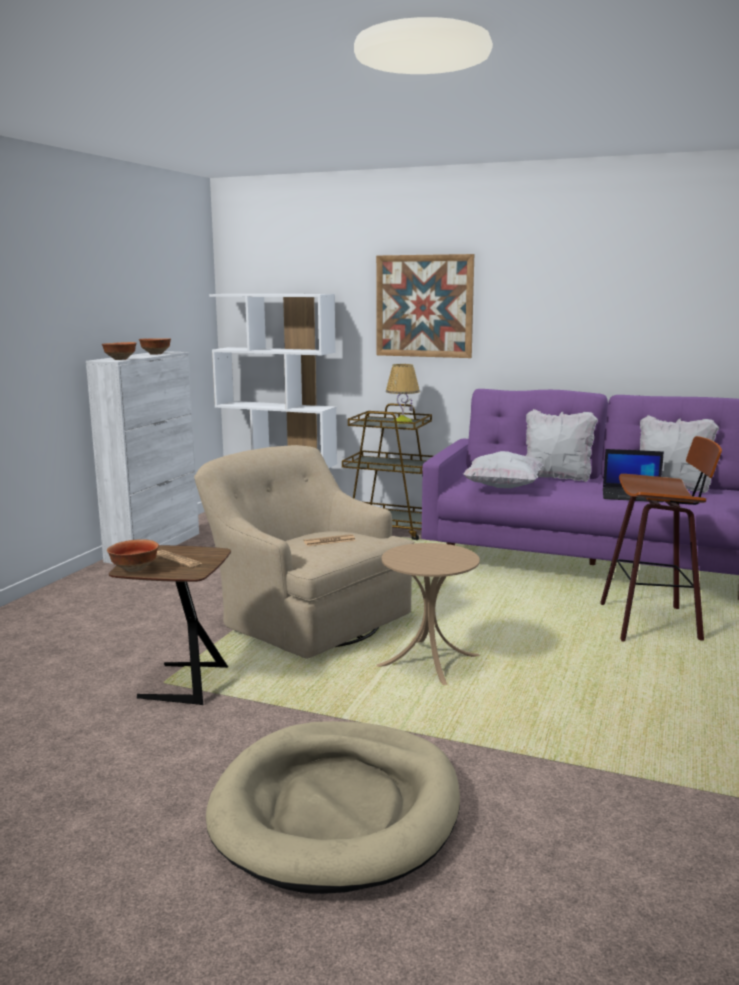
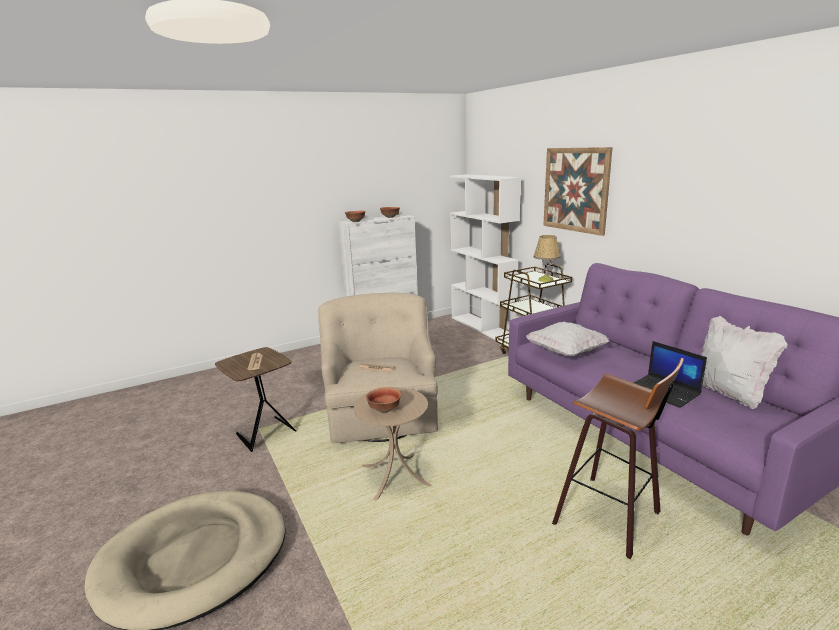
camera: 40 degrees right, 5 degrees up
bowl [107,539,159,572] -> bowl moved to [366,387,401,413]
white pillow [526,409,598,482] -> none

